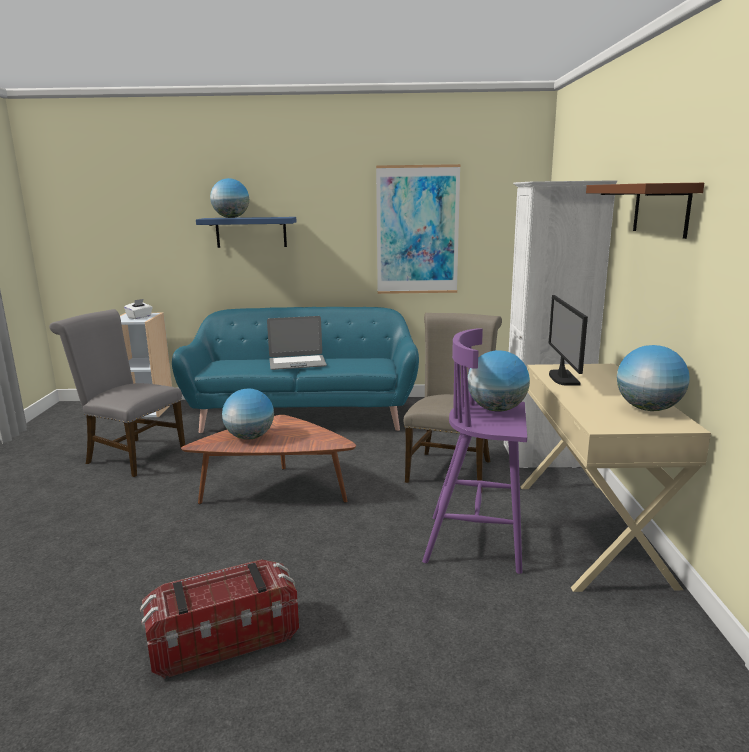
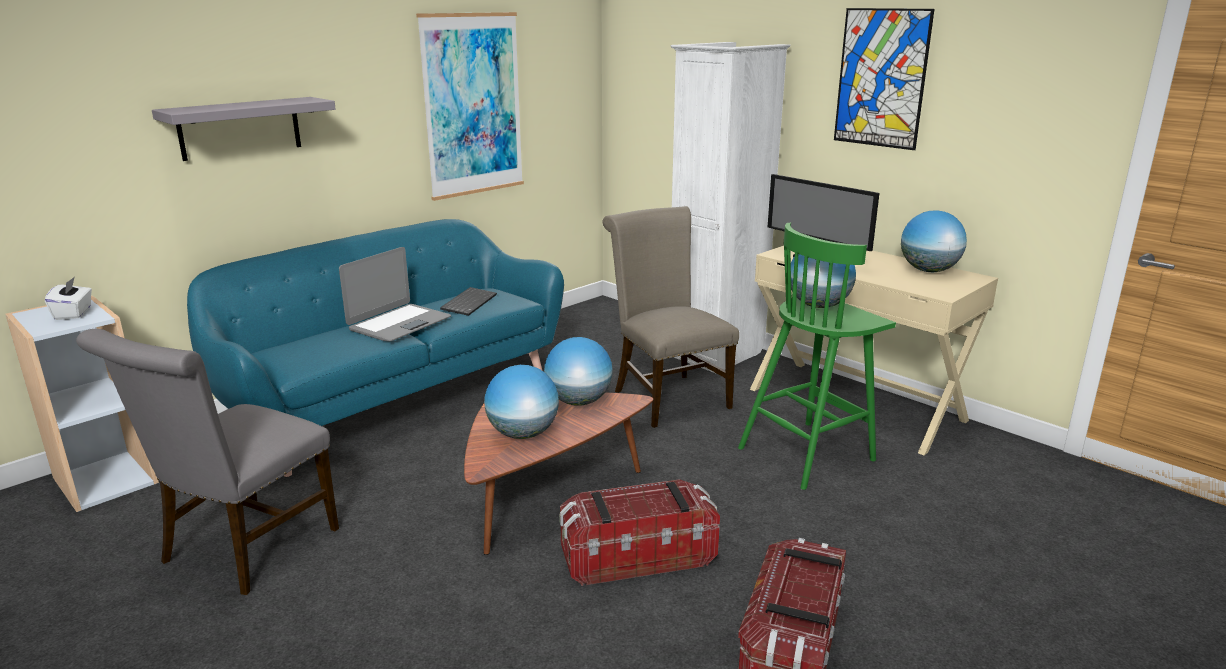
camera: 45 degrees left, 5 degrees up
grey chair [49,309,185,477] -> grey chair turned 45 degrees counterclockwise [76,329,339,595]
blue shelf [196,217,297,248] -> grey shelf [152,97,336,161]
globe [210,178,249,218] -> globe moved to [544,337,613,406]
purple stool [422,328,527,574] -> green stool [738,222,896,490]
brown shelf [586,183,704,239] -> picture [834,8,934,150]
none -> keyboard [440,287,497,316]
none -> storage box [559,479,720,586]

